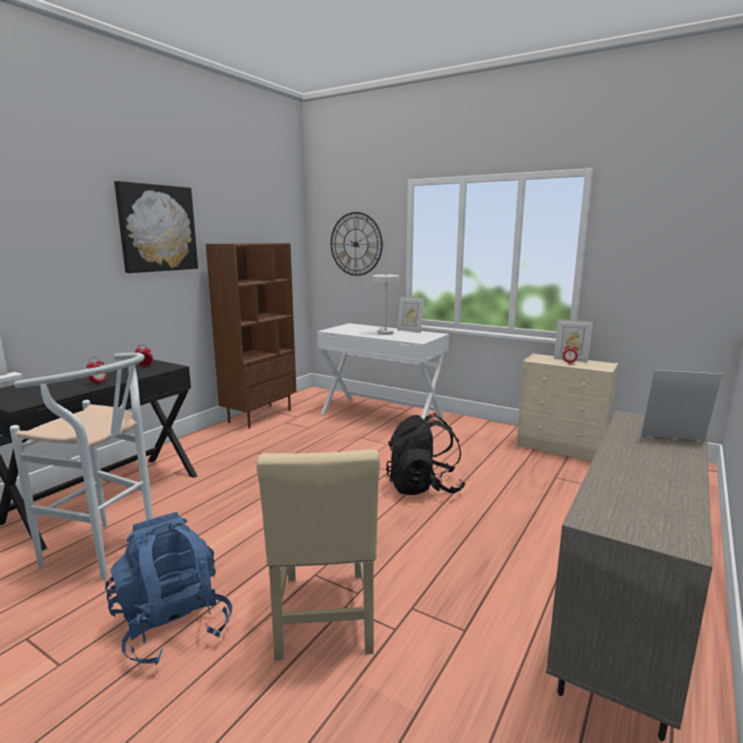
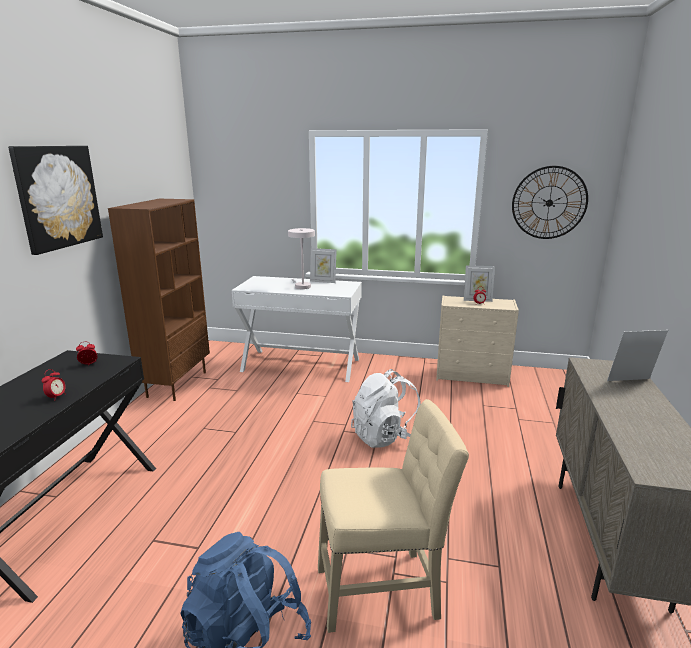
camera: 20 degrees left, 5 degrees up
white stool [10,353,153,580] -> none
beige chair [257,449,380,661] -> beige chair turned 75 degrees counterclockwise [318,399,469,633]
wall clock [331,212,383,276] -> wall clock moved to [512,166,588,239]
black backpack [386,414,465,495] -> white backpack [351,369,421,448]

